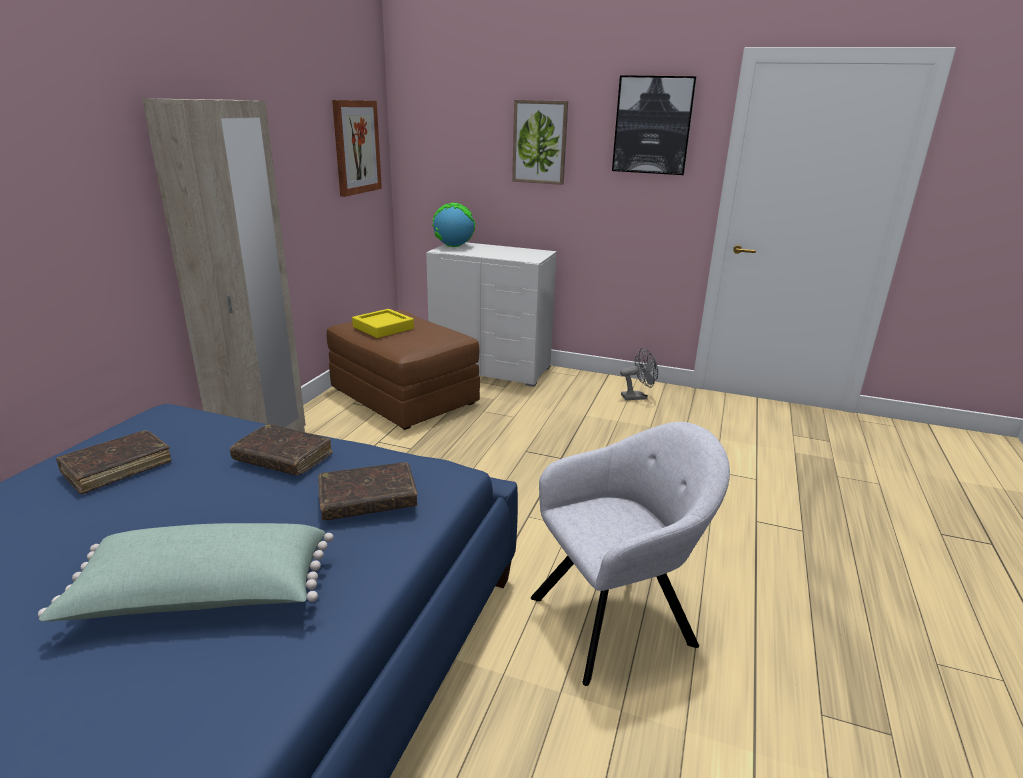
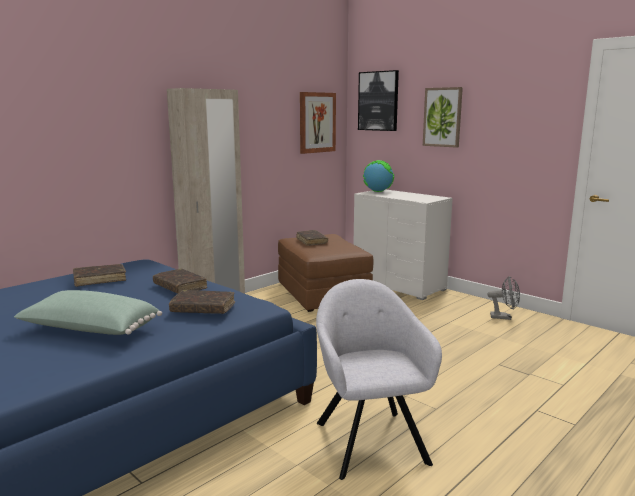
camera: 25 degrees right, 10 degrees down
yellow tray [352,309,414,338] -> brown book [296,230,328,246]
grey armchair [531,422,730,686] -> grey armchair turned 105 degrees counterclockwise [316,279,442,480]
picture [612,75,697,175] -> picture moved to [358,70,399,131]

